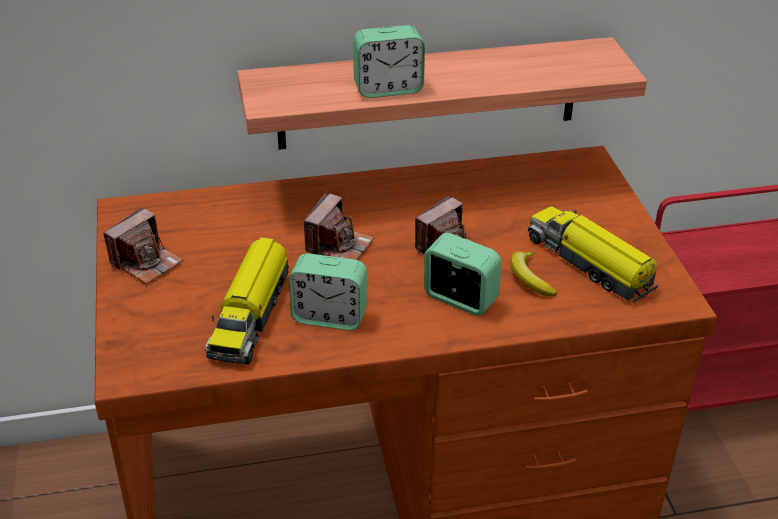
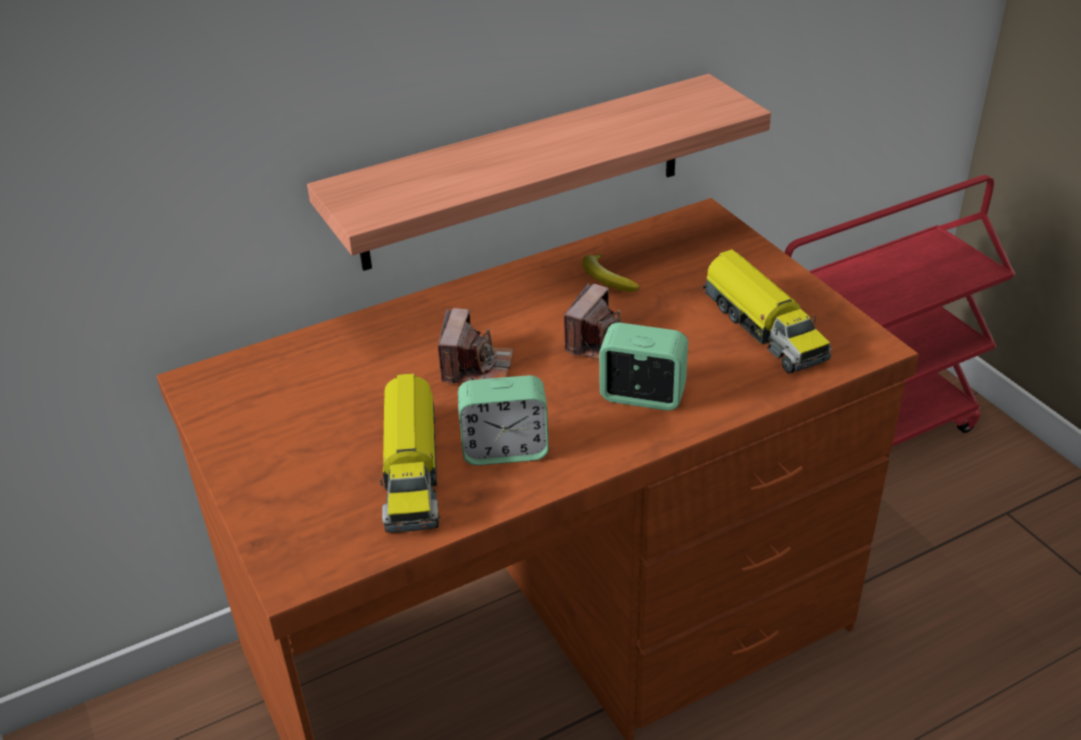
camera: 15 degrees left, 0 degrees up
camera [103,207,183,284] -> none
alarm clock [353,25,425,98] -> none
banana [510,251,557,296] -> banana moved to [582,254,639,292]
toy truck [528,206,658,302] -> toy truck turned 150 degrees counterclockwise [703,249,832,374]

